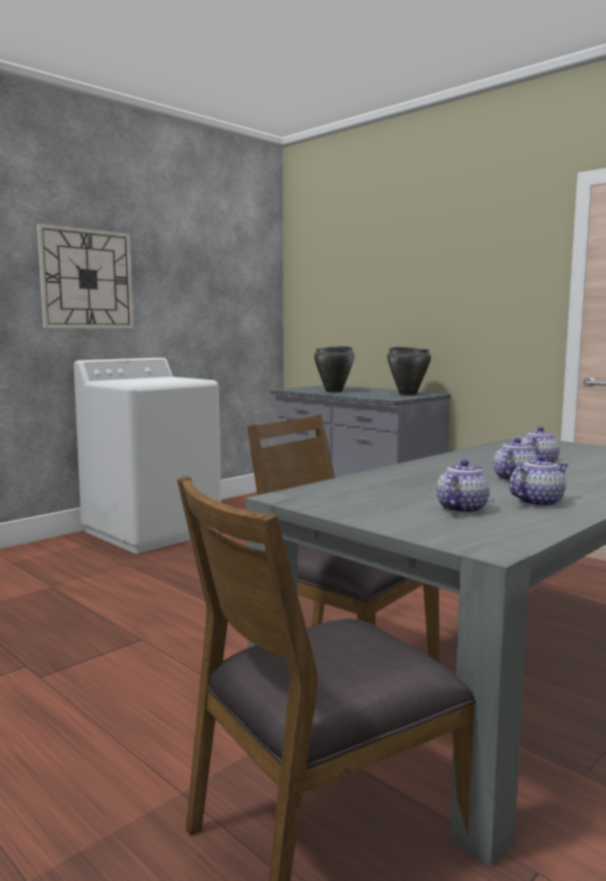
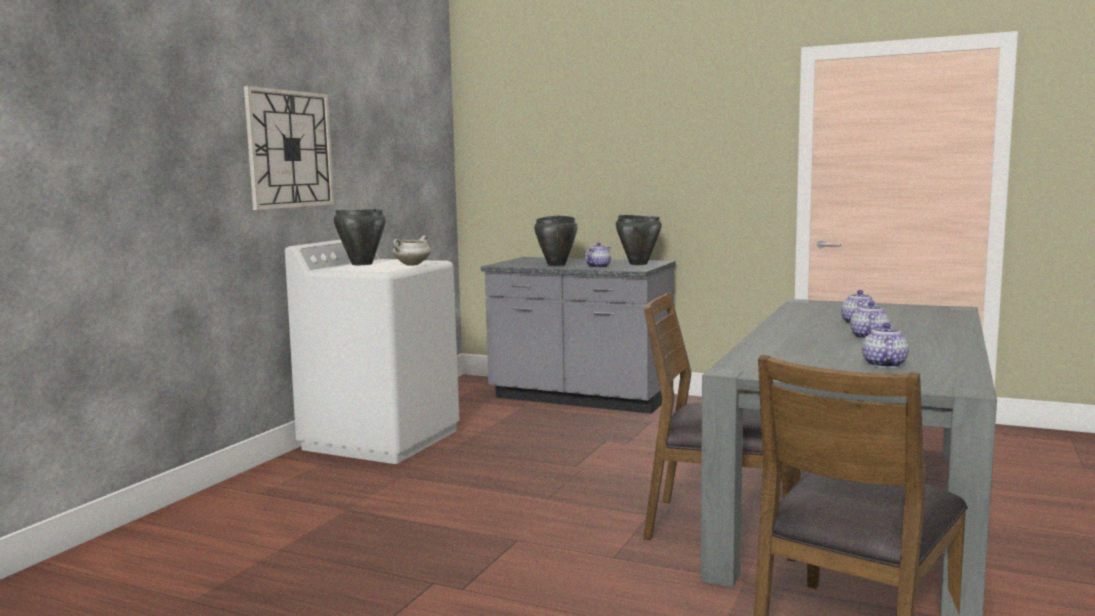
camera: 20 degrees left, 0 degrees up
teapot [509,455,569,507] -> teapot moved to [585,242,611,268]
none -> black cooking pot [334,209,385,265]
none -> white cooking pot [393,235,431,266]

